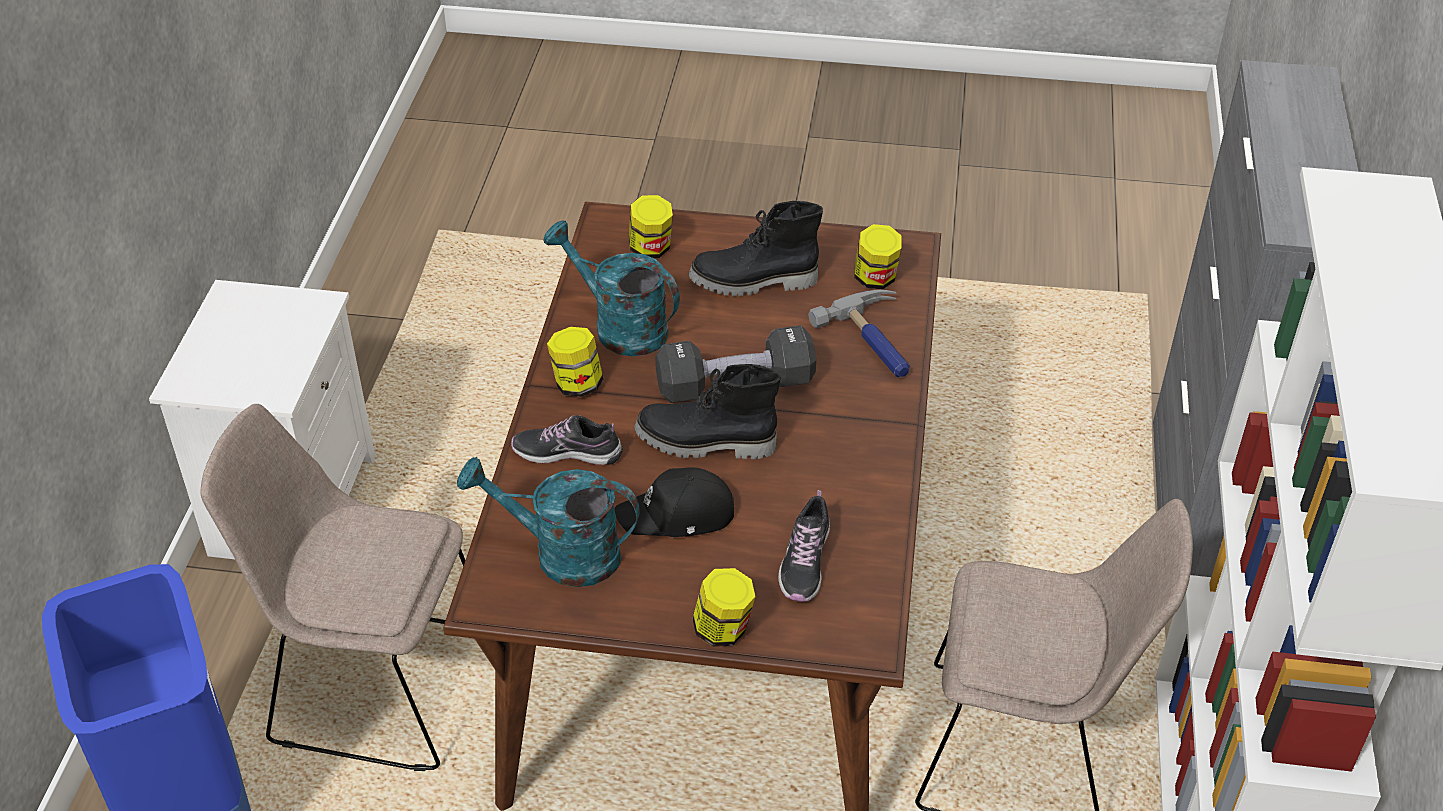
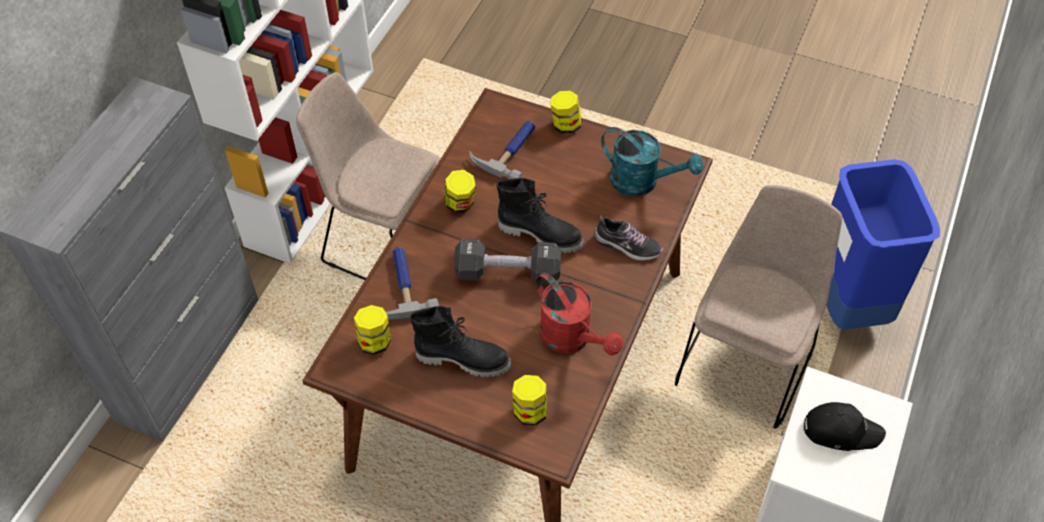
camera: 165 degrees left, 10 degrees up
beige chair [200,404,465,771] -> beige chair turned 90 degrees counterclockwise [675,185,842,429]
turquoise watering can [543,220,680,356] -> red watering can [536,272,623,355]
jar [547,327,603,397] -> jar moved to [444,170,476,213]
black cap [614,467,734,537] -> black cap moved to [803,402,886,451]
shoe [778,490,830,602] -> hammer [469,121,535,179]

